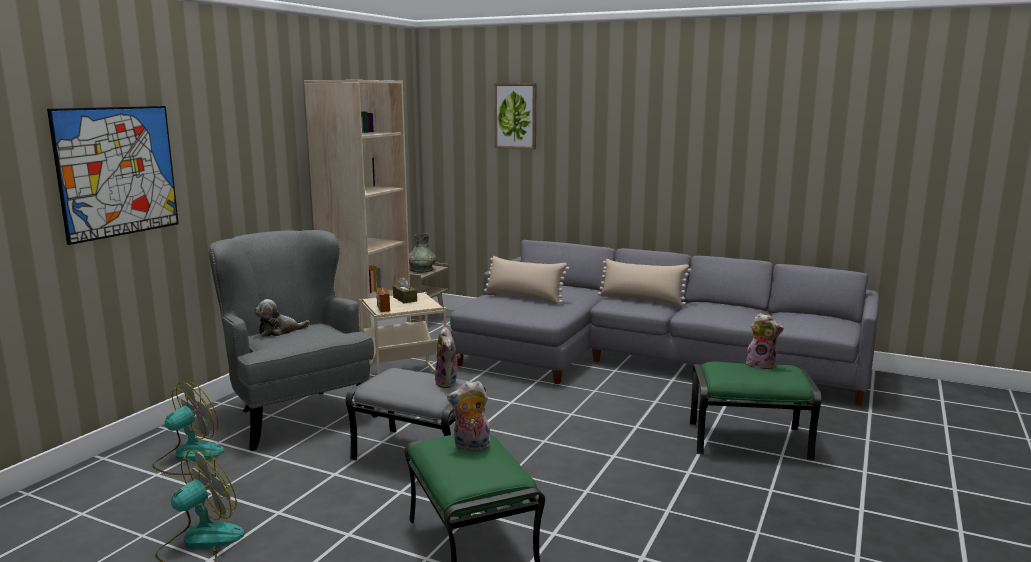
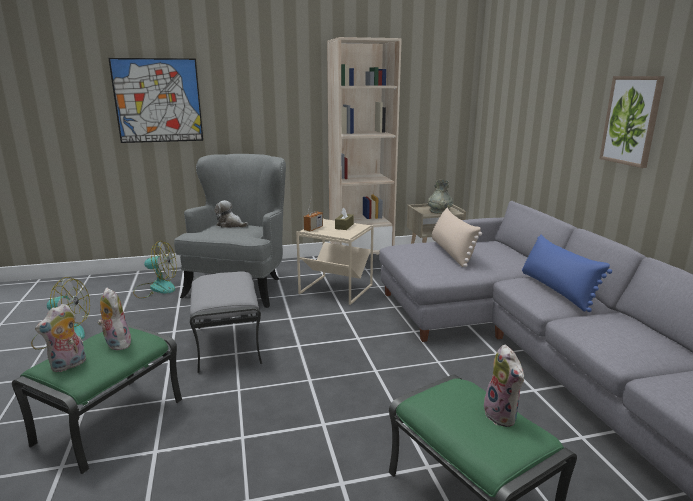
camera: 50 degrees right, 5 degrees up
plush toy [435,327,461,388] -> plush toy moved to [35,304,86,372]
picture [494,83,536,149] -> picture moved to [599,76,665,168]
beige pillow [598,259,691,306] -> blue pillow [522,235,612,312]

